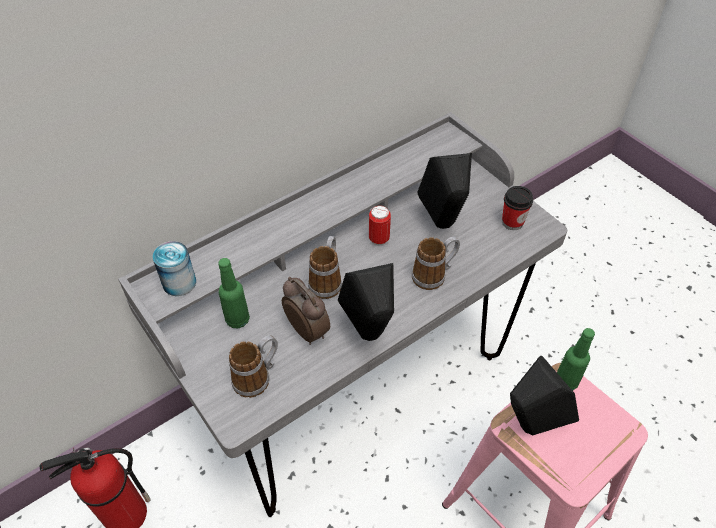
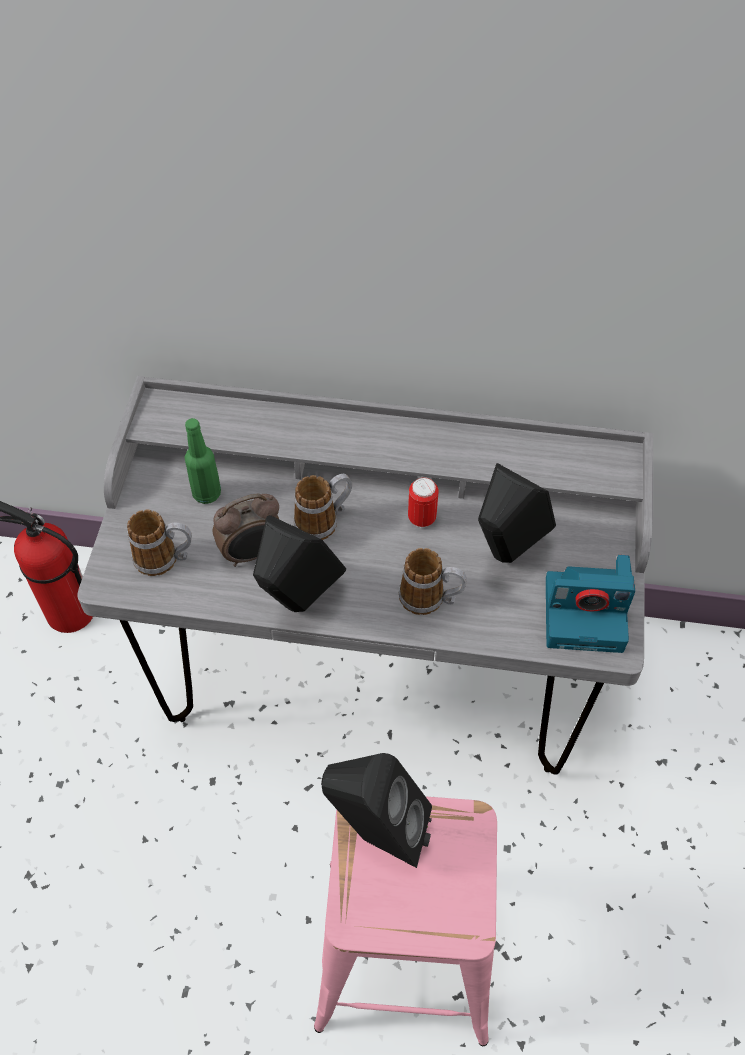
camera: 45 degrees right, 5 degrees up
can [152,241,196,296] -> none
alarm clock [282,277,330,345] -> alarm clock turned 60 degrees clockwise [213,493,279,567]
cup [502,186,533,230] -> camera [546,555,635,653]
green bottle [557,328,595,391] -> none

